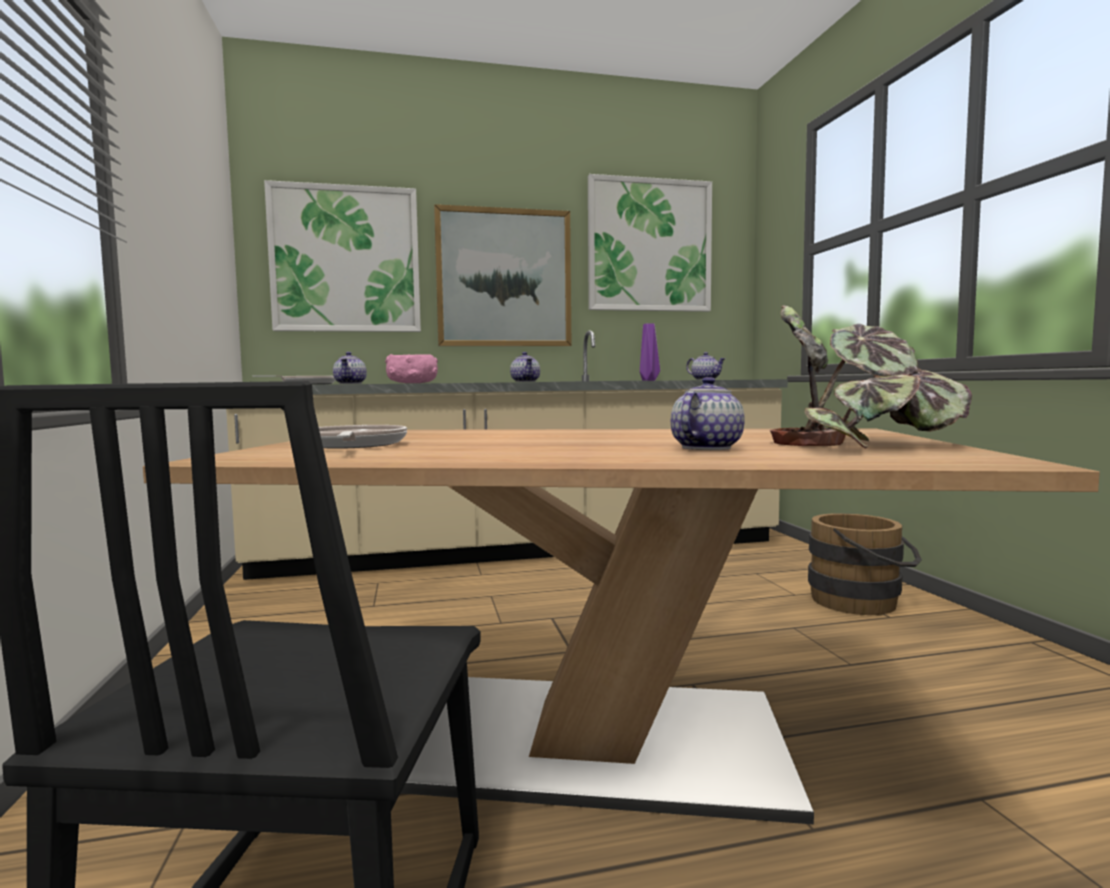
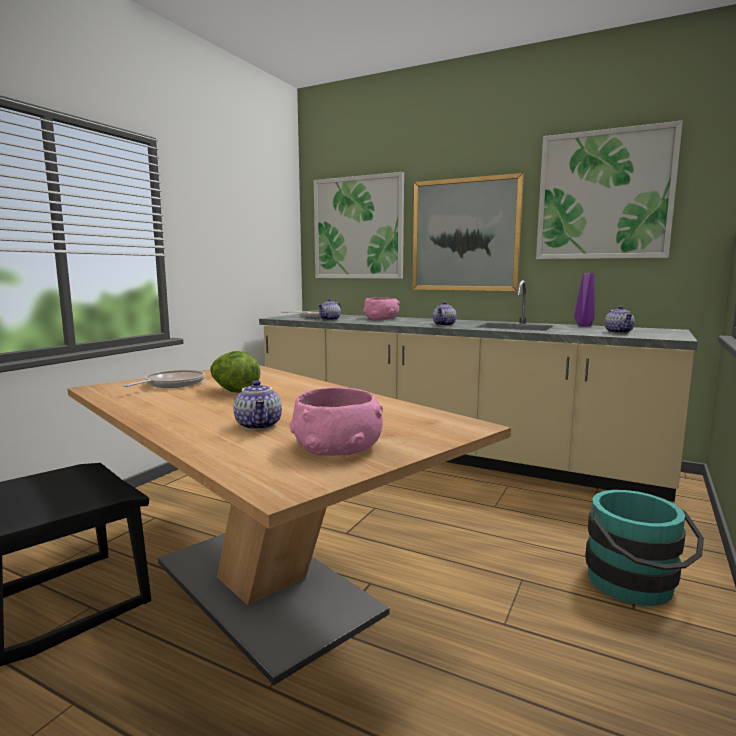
camera: 40 degrees right, 5 degrees up
teapot [671,377,745,450] -> teapot turned 90 degrees clockwise [234,380,282,430]
potted plant [770,305,972,449] -> pink bowl [290,387,383,456]
brown bucket [808,513,922,615] -> turquoise bucket [585,490,704,606]
none -> lettuce [210,351,260,393]

